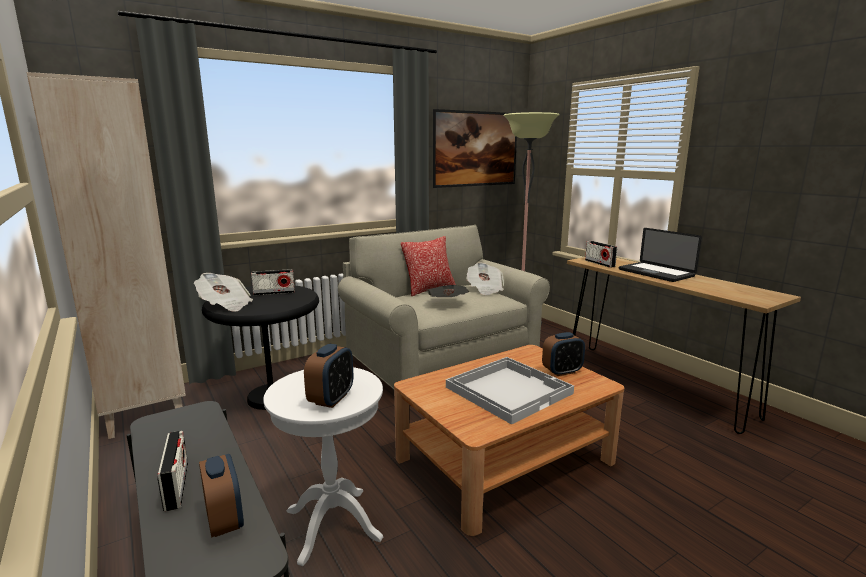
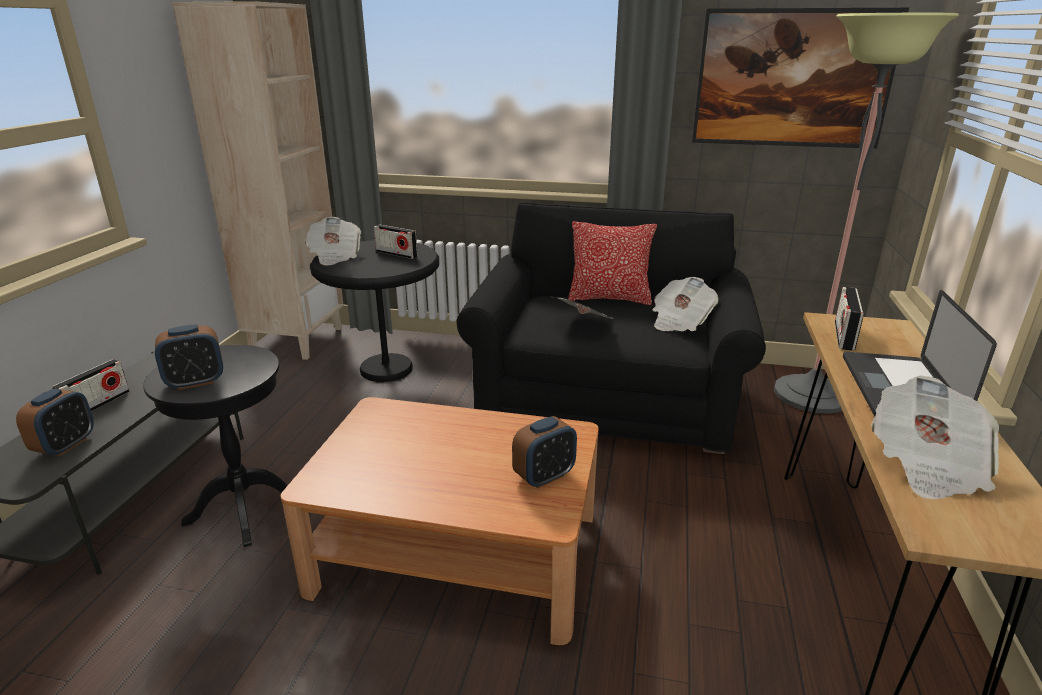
camera: 45 degrees right, 10 degrees up
white side table [263,367,383,566] -> black side table [143,345,288,547]
beige sofa [338,225,550,393] -> black sofa [456,202,766,454]
white tray [446,357,574,425] -> none
alarm clock [542,332,585,376] -> alarm clock turned 60 degrees counterclockwise [512,416,577,488]
none -> newspaper [871,376,999,499]

